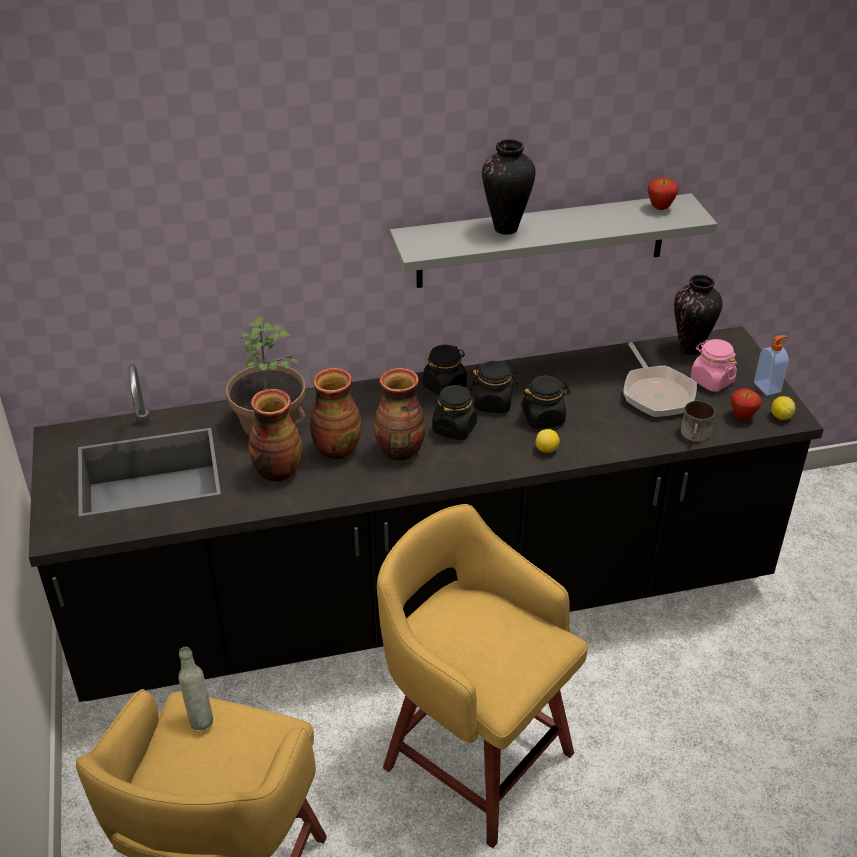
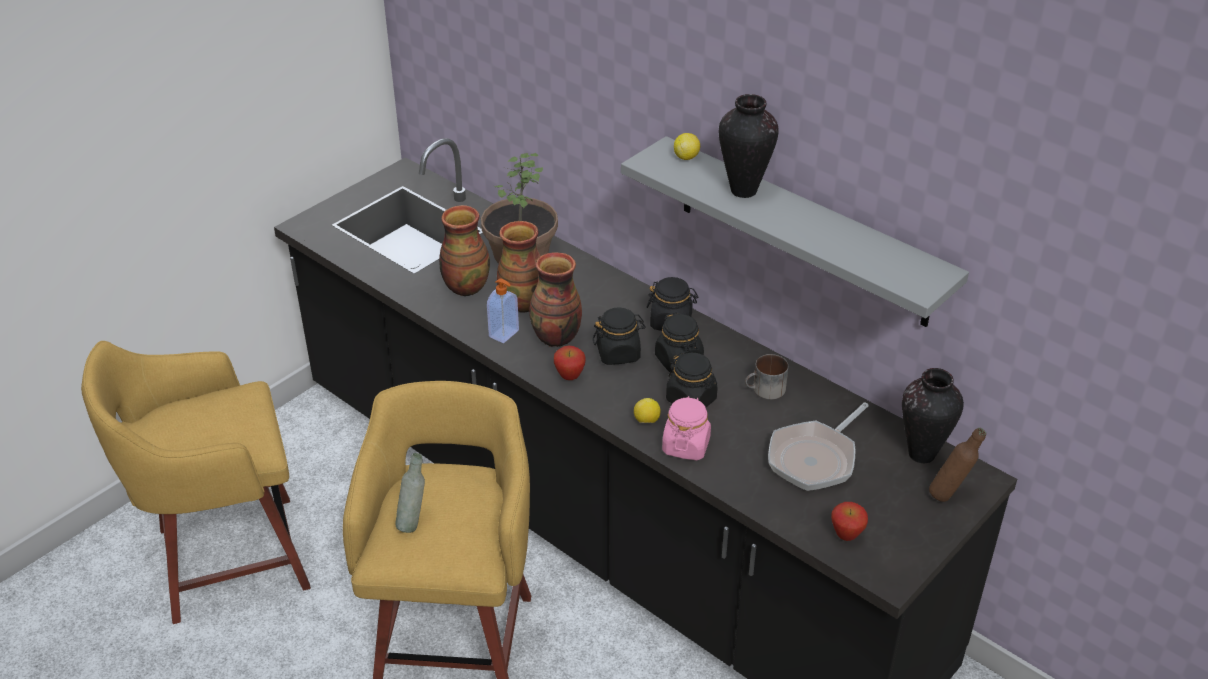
camera: 55 degrees right, 0 degrees up
grey bottle [178,647,213,730] -> grey bottle moved to [395,453,425,533]
apple [648,177,679,210] -> apple moved to [554,345,586,380]
mug [681,401,715,442] -> mug moved to [745,354,788,399]
pink jar [691,339,737,392] -> pink jar moved to [662,396,711,460]
soap dispenser [754,335,789,395] -> soap dispenser moved to [487,278,519,343]
lemon [771,396,796,420] -> lemon moved to [674,133,700,160]
none -> brown bottle [929,428,986,502]

